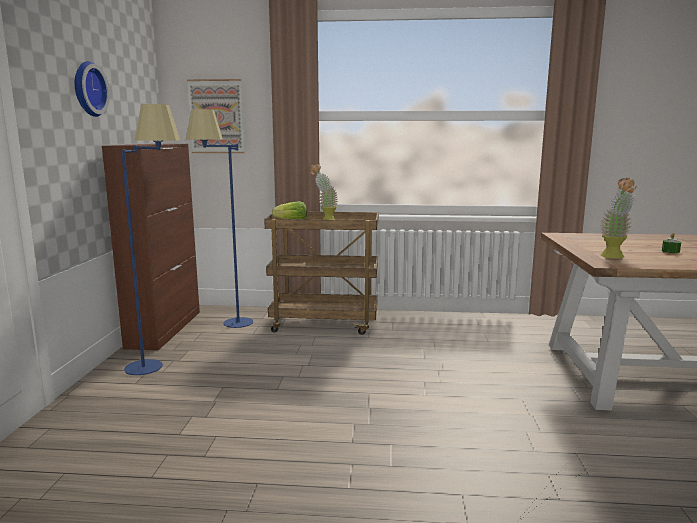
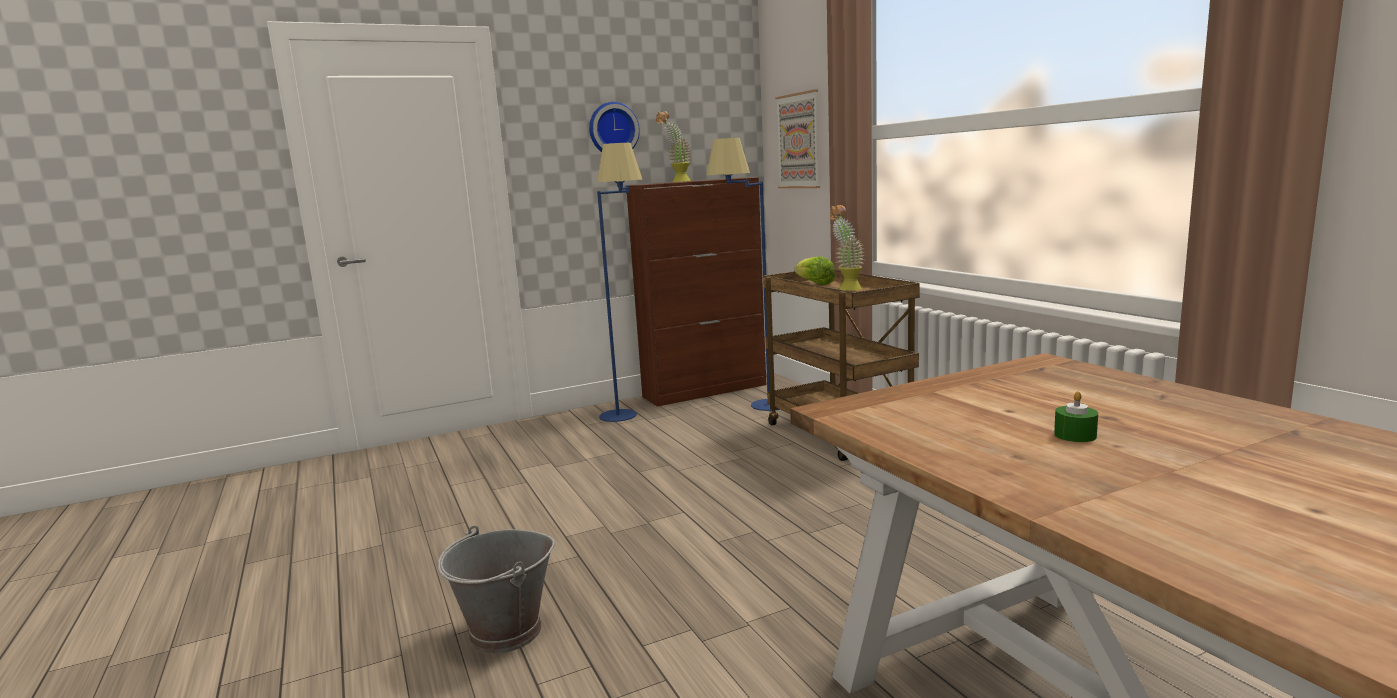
camera: 60 degrees right, 0 degrees up
potted plant [600,178,637,259] -> potted plant moved to [656,111,691,182]
none -> grey bucket [438,525,555,654]

